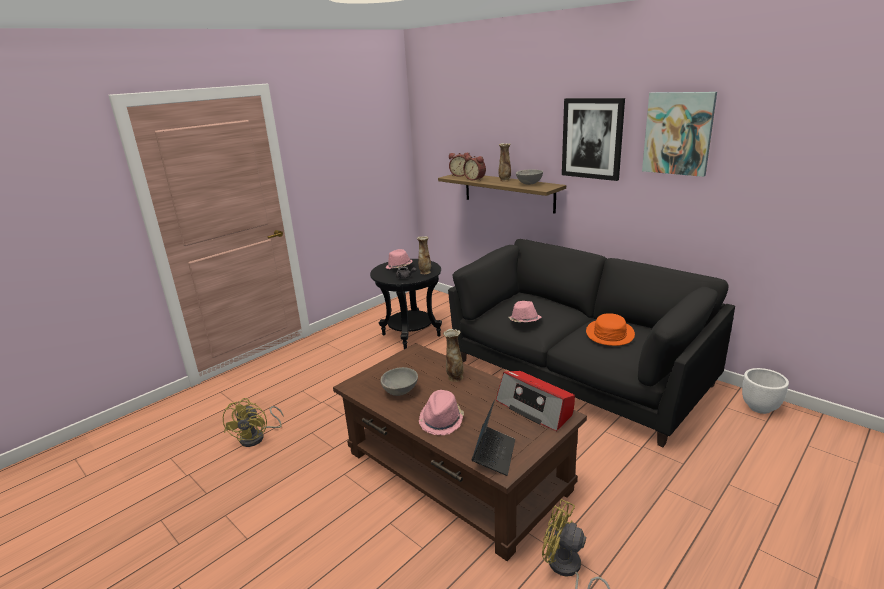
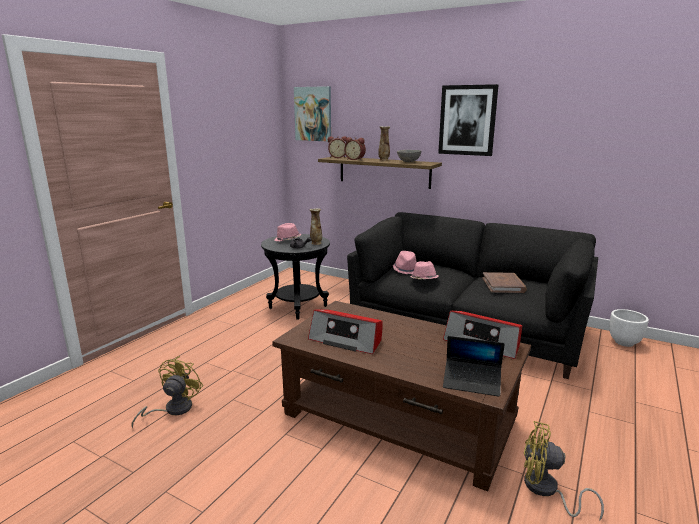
camera: 15 degrees left, 5 degrees down
yellow fan [223,398,284,447] -> yellow fan turned 150 degrees counterclockwise [131,356,203,428]
grey bowl [380,367,418,396] -> radio [308,309,383,354]
pink hat [419,390,464,435] -> pink hat moved to [393,251,417,274]
vase [443,329,464,382] -> none
laptop [472,400,515,476] -> laptop turned 105 degrees clockwise [443,336,505,397]
orange hat [586,313,635,346] -> brown book [482,272,527,293]
picture [642,92,717,177] -> picture moved to [294,86,331,142]

